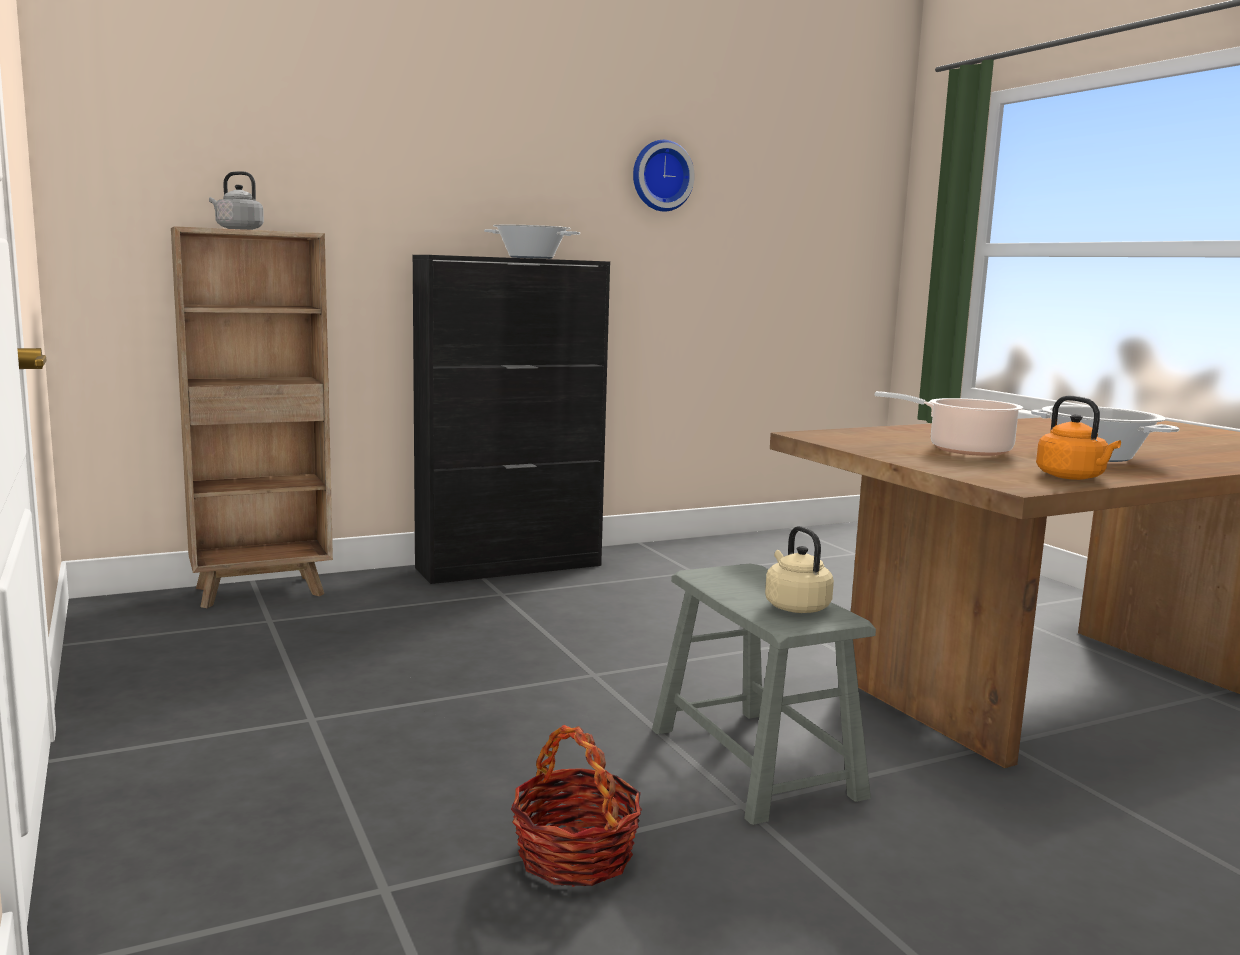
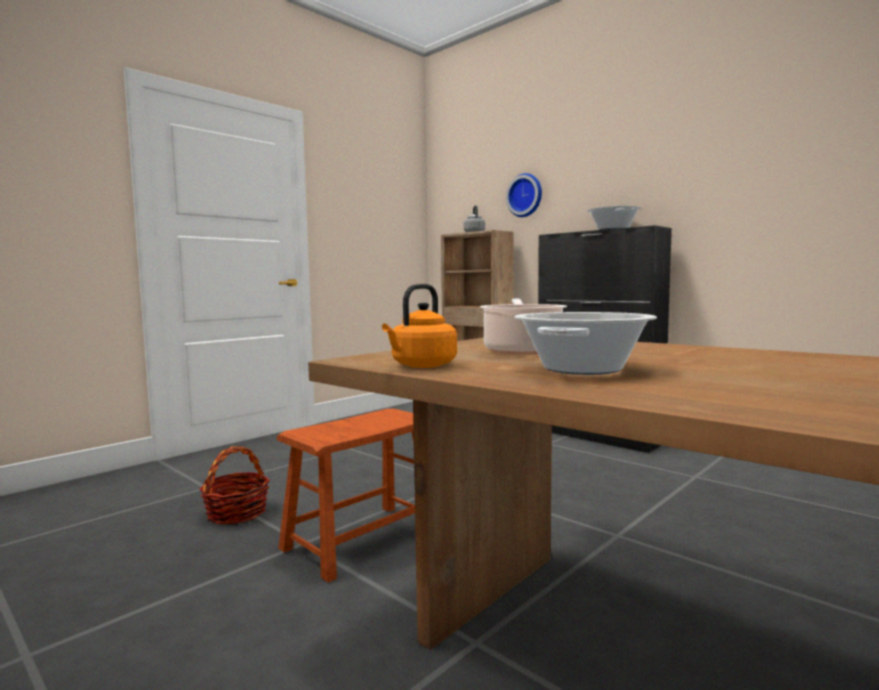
camera: 70 degrees right, 5 degrees down
wall clock [633,140,695,212] -> wall clock moved to [506,173,542,217]
grey stool [652,564,876,825] -> brown stool [277,409,415,583]
beige kettle [765,526,834,613] -> none

